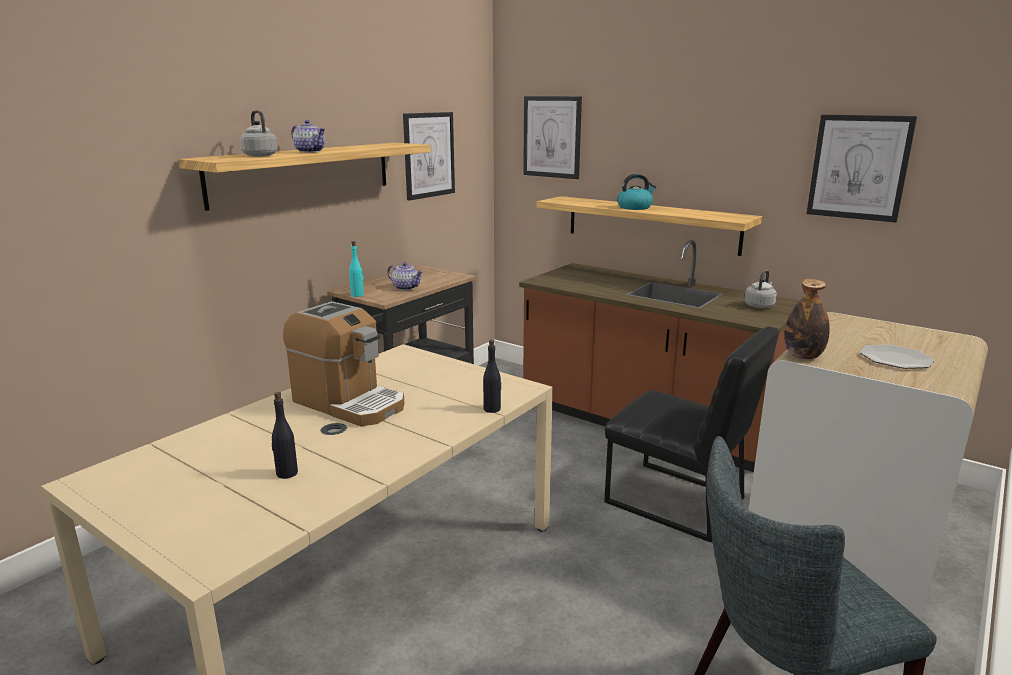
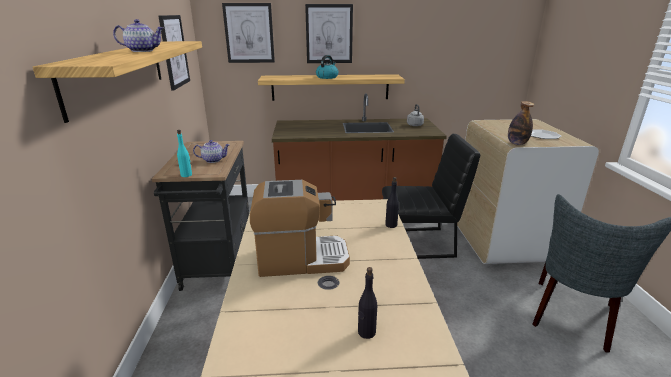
camera: 40 degrees left, 5 degrees up
grey kettle [240,110,278,157] -> none
picture [806,115,917,222] -> picture moved to [305,4,353,63]

